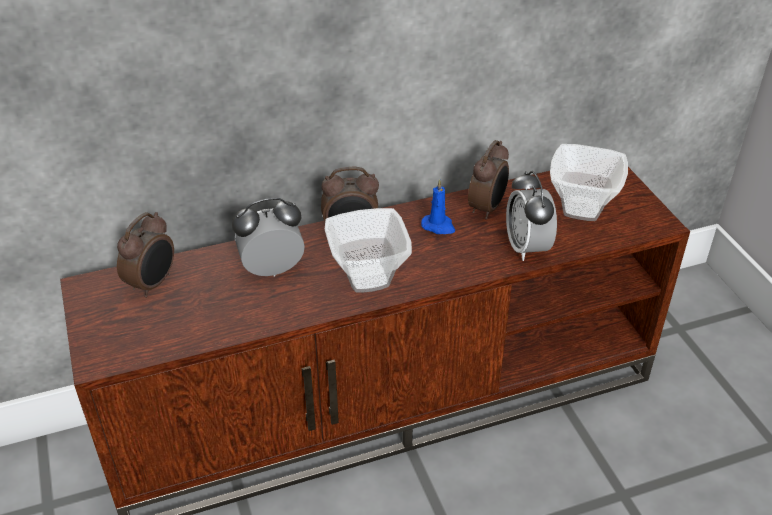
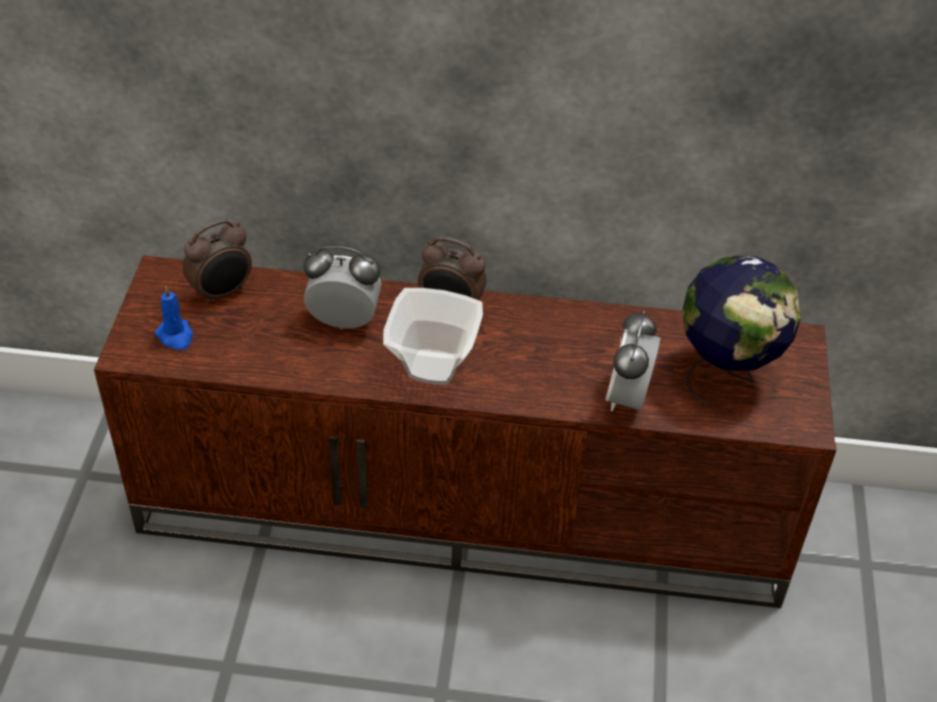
camera: 25 degrees right, 5 degrees up
blue candle [421,180,455,234] -> blue candle moved to [155,285,193,350]
alarm clock [468,140,509,220] -> none
bowl [550,144,628,221] -> globe [682,255,801,405]

